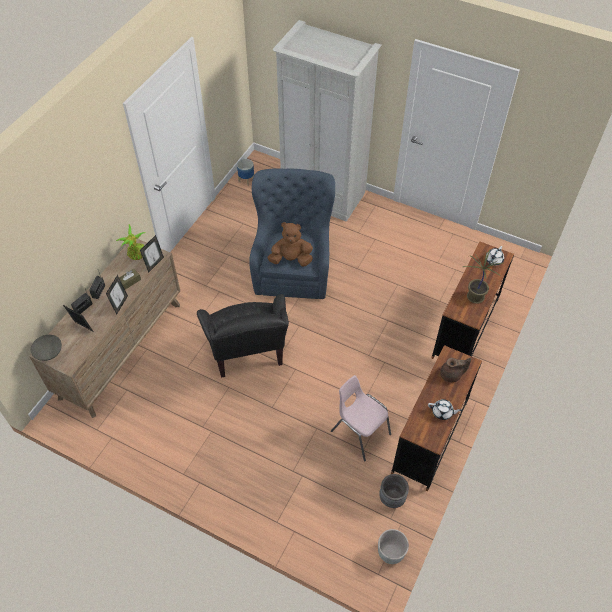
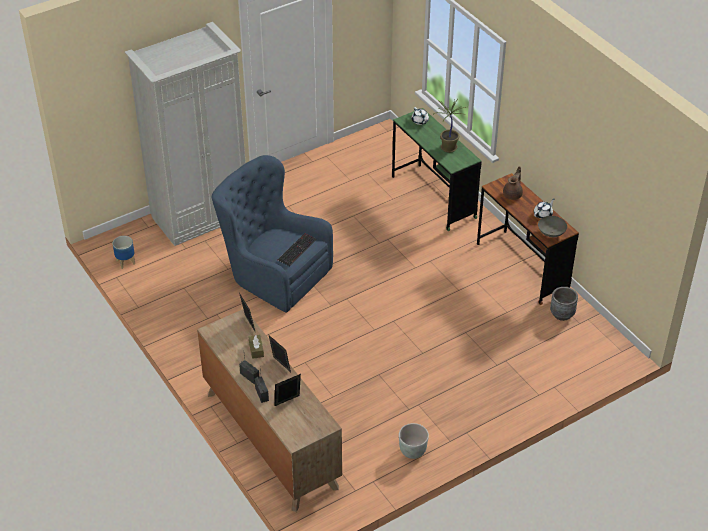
camera: 60 degrees left, 10 degrees down
grey bowl [30,335,62,361] -> grey bowl moved to [538,216,567,237]
potted plant [116,224,145,260] -> none
black armchair [197,294,289,378] -> none
brown plush toy [267,222,313,267] -> keyboard [278,233,317,266]
pink chair [331,375,391,462] -> none
grey planter [378,529,409,564] -> grey planter moved to [399,423,429,459]
brown desk [431,241,514,359] -> green desk [392,108,482,231]

